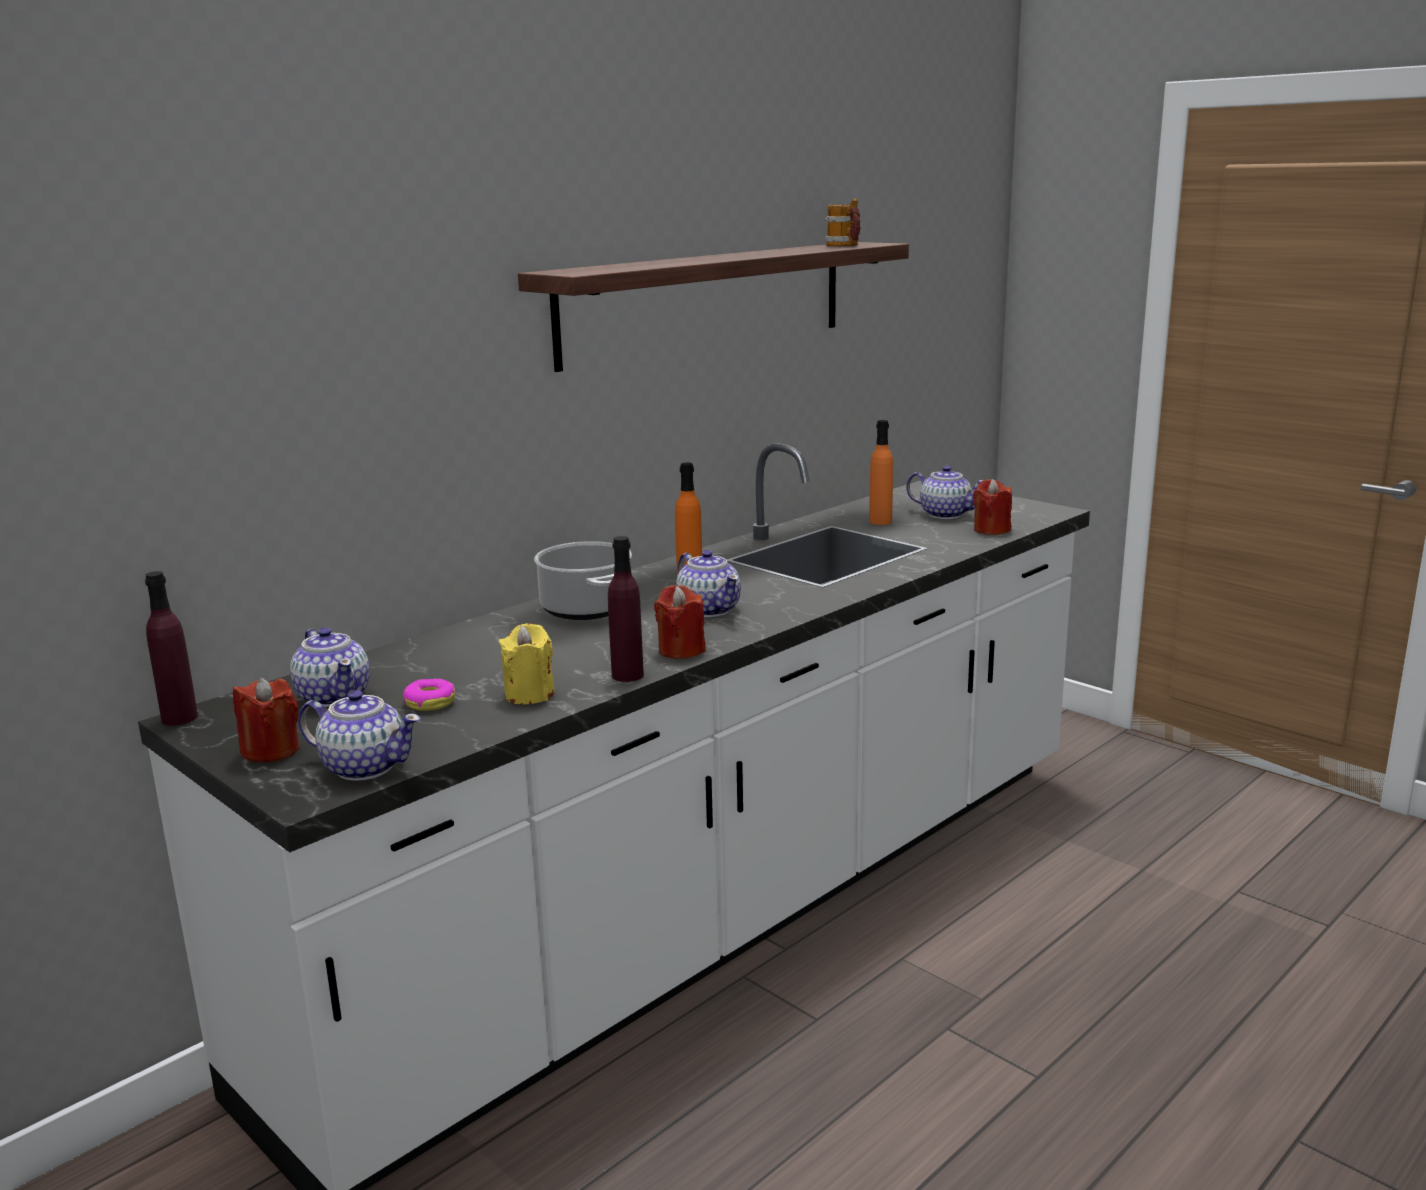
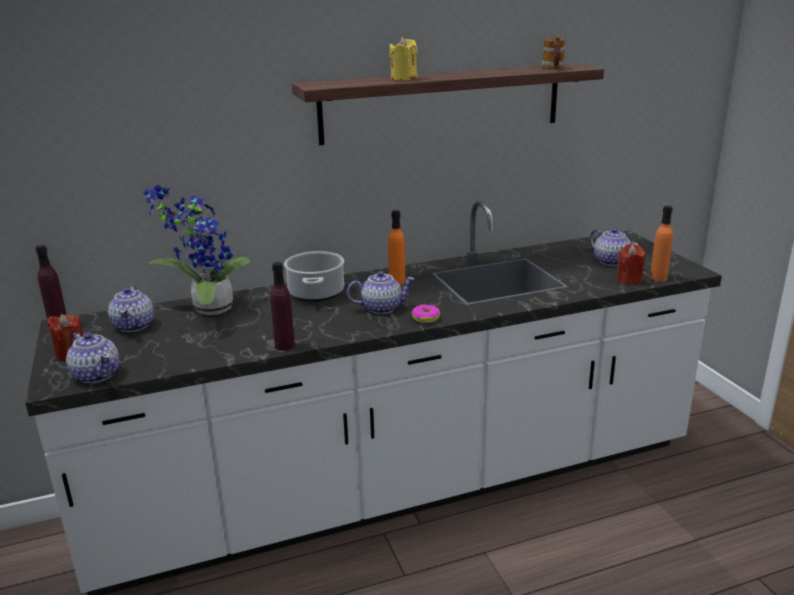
camera: 25 degrees right, 5 degrees up
donut [403,679,455,711] -> donut moved to [412,304,440,323]
yellow candle [499,623,555,704] -> yellow candle moved to [389,37,418,80]
red candle [654,585,706,659] -> none
teapot [676,550,741,617] -> teapot turned 90 degrees counterclockwise [347,271,415,314]
orange bottle [869,420,893,525] -> orange bottle moved to [650,206,673,282]
none -> potted plant [143,184,251,315]

